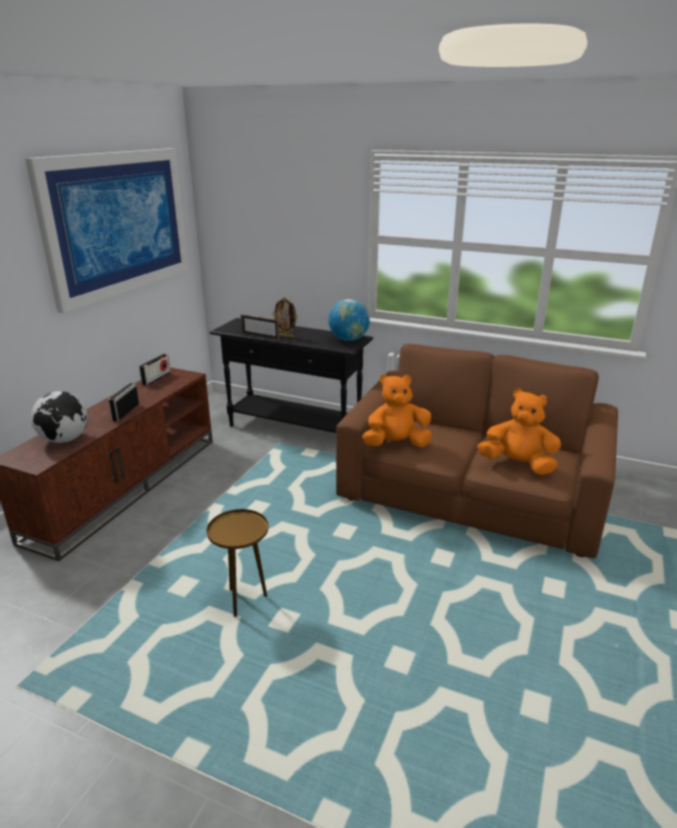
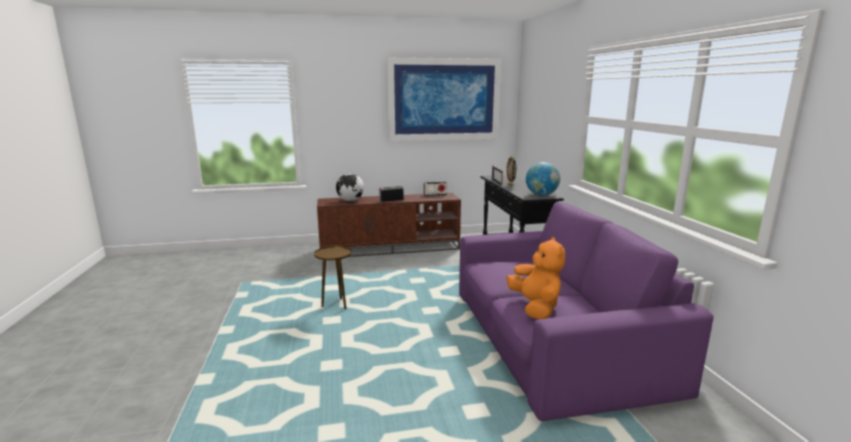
camera: 55 degrees right, 10 degrees down
brown sofa [336,344,618,558] -> purple sofa [459,202,714,421]
orange plush toy [362,374,432,447] -> none

